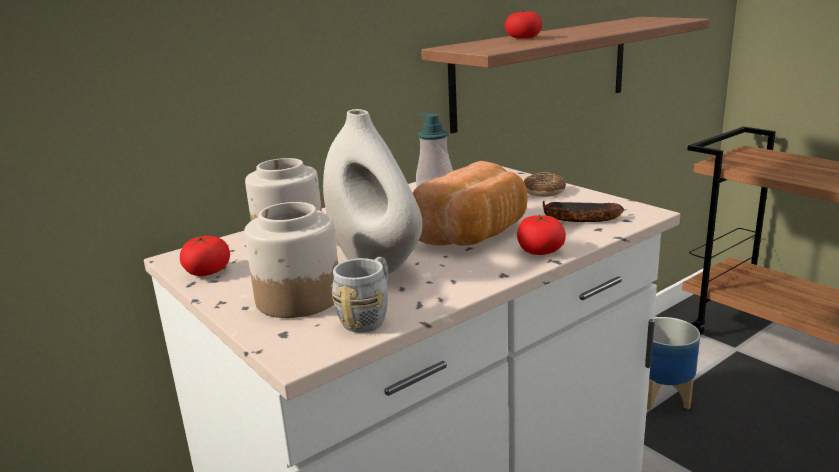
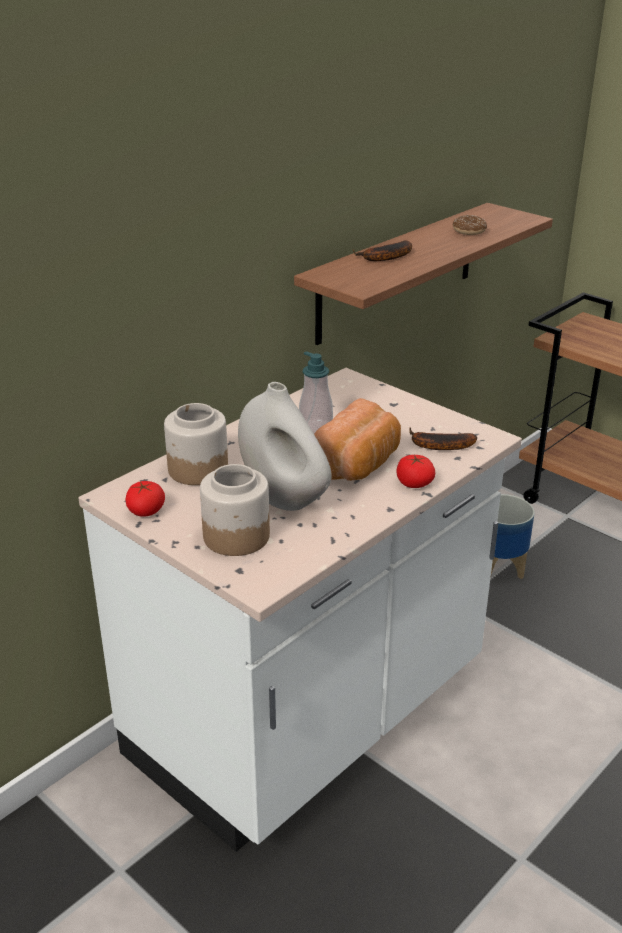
camera: 10 degrees left, 10 degrees up
grey mug [332,257,388,333] -> none
tomato [505,11,542,39] -> banana [353,240,412,261]
donut [524,172,566,197] -> donut moved to [452,215,487,235]

